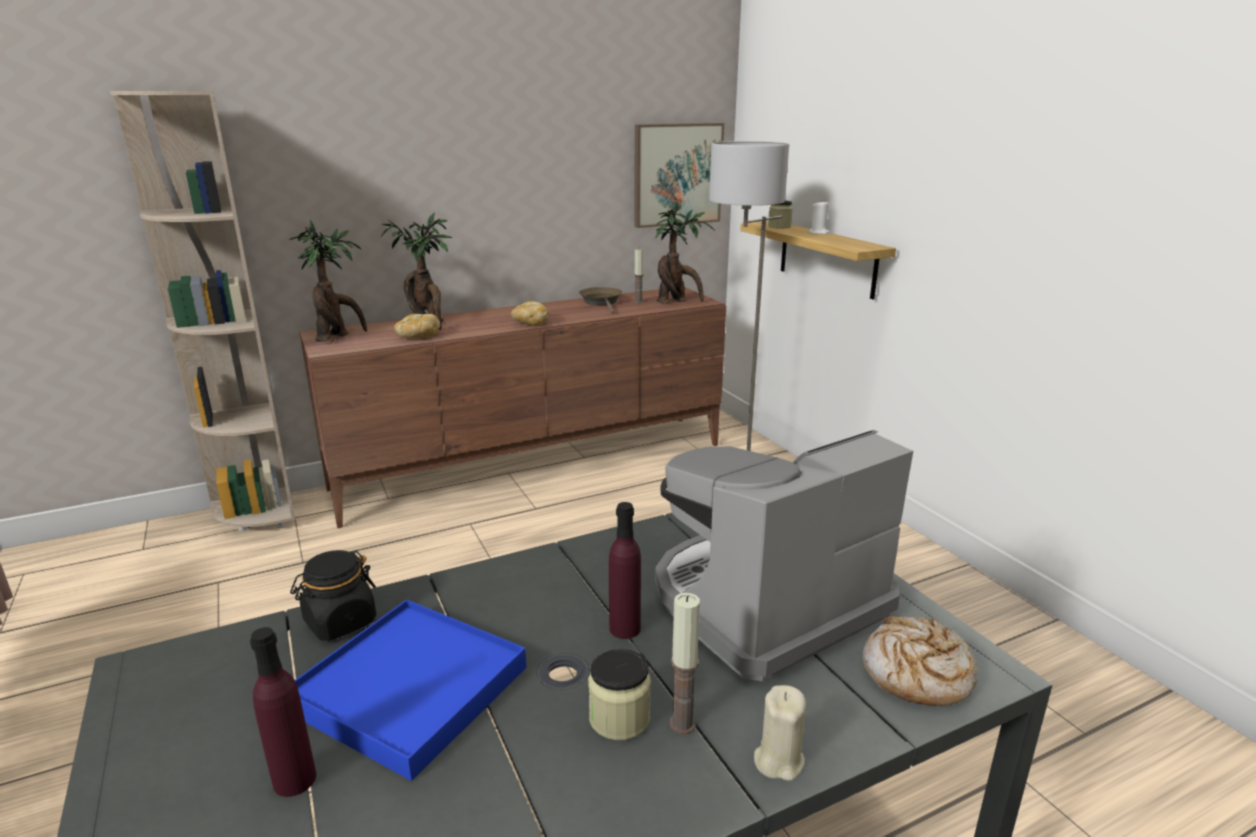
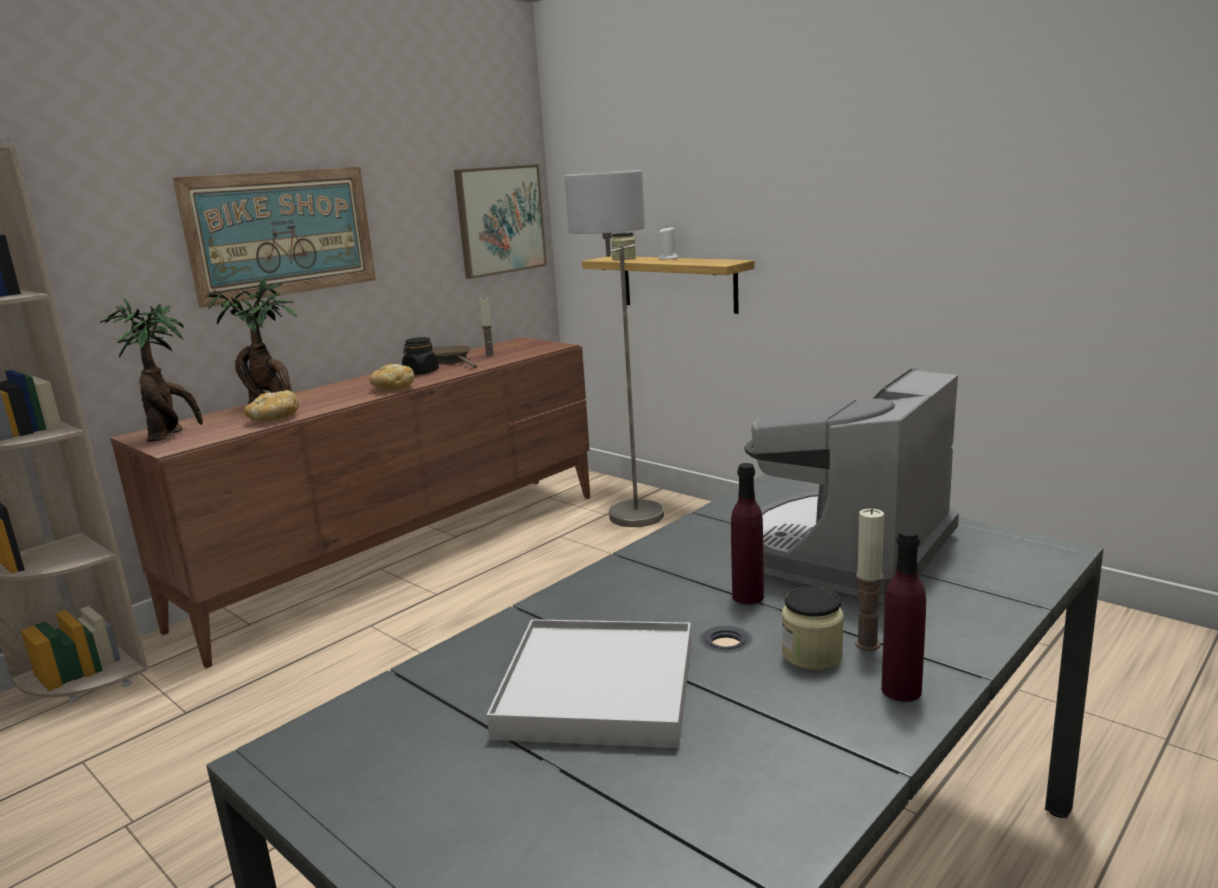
camera: 20 degrees left, 5 degrees down
purple bottle [250,627,316,797] -> purple bottle moved to [881,529,926,702]
black jar [290,550,376,641] -> black jar moved to [402,337,439,375]
blue tray [295,600,526,781] -> white tray [487,619,691,748]
potted plant [655,201,715,303] -> none
beige candle [754,685,806,781] -> none
bread [862,616,978,706] -> none
none -> picture [173,167,376,308]

